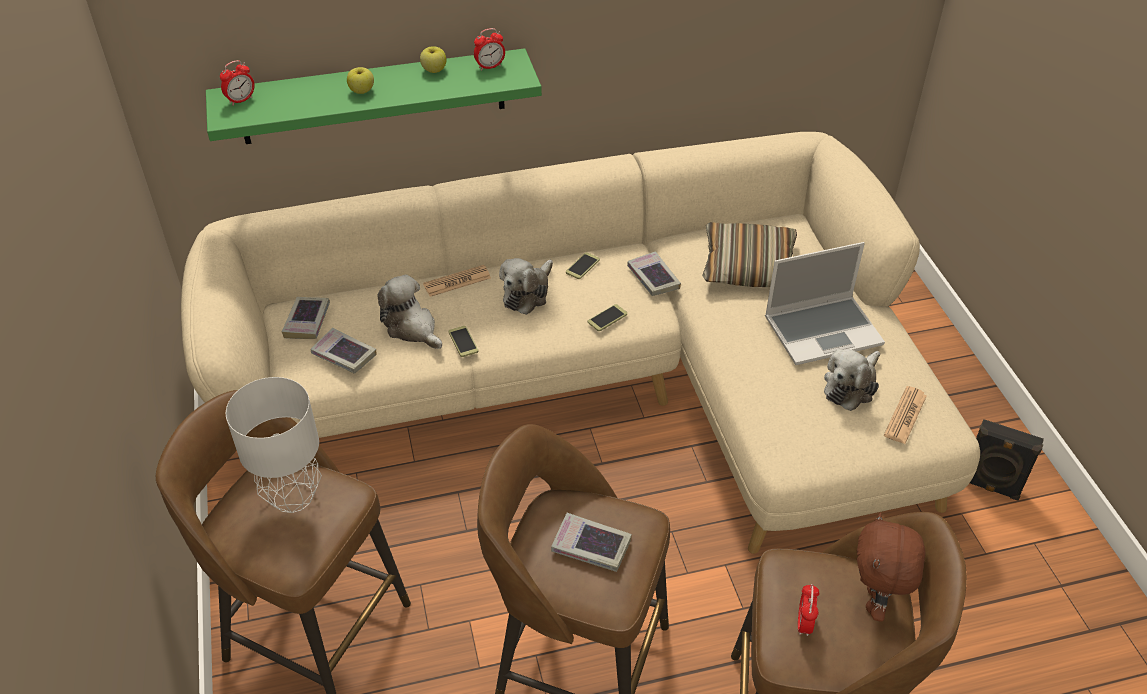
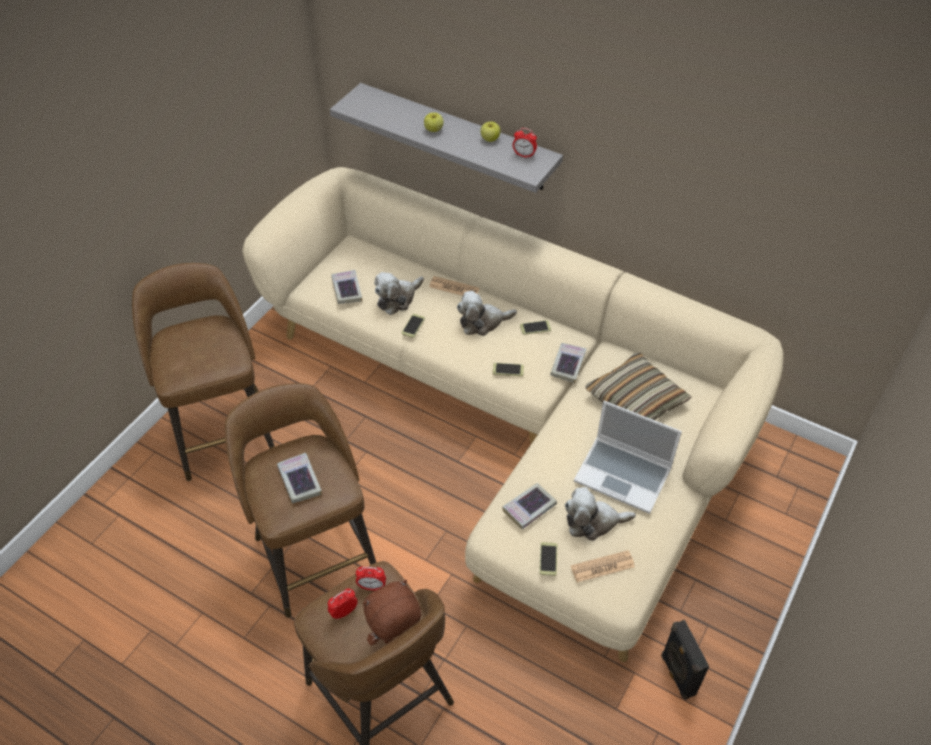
camera: 45 degrees right, 5 degrees up
green shelf [206,48,542,144] -> grey shelf [330,83,563,193]
alarm clock [220,60,254,105] -> alarm clock moved to [356,566,386,590]
grey table lamp [226,377,322,513] -> none
book [282,297,330,339] -> book moved to [502,483,557,529]
plush toy [377,275,442,349] -> plush toy turned 135 degrees counterclockwise [374,272,424,315]
none -> phone [539,542,557,576]

